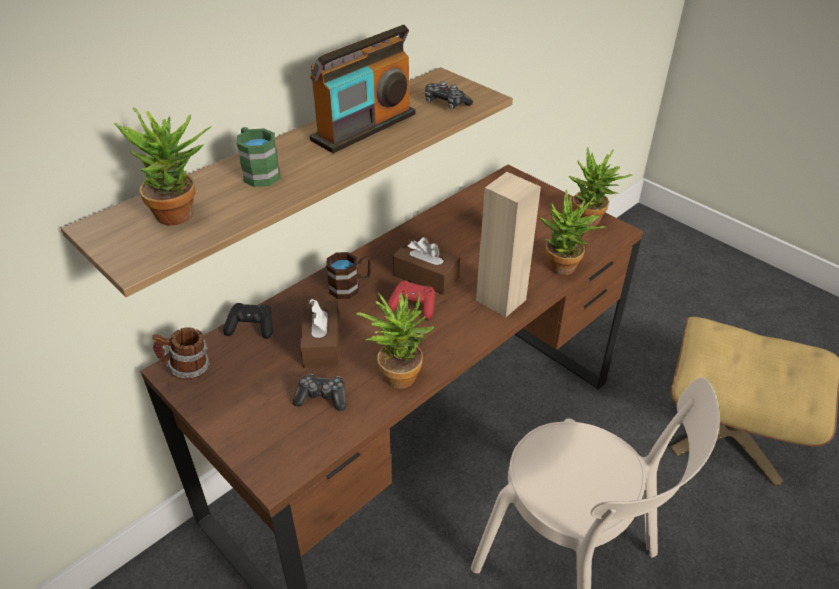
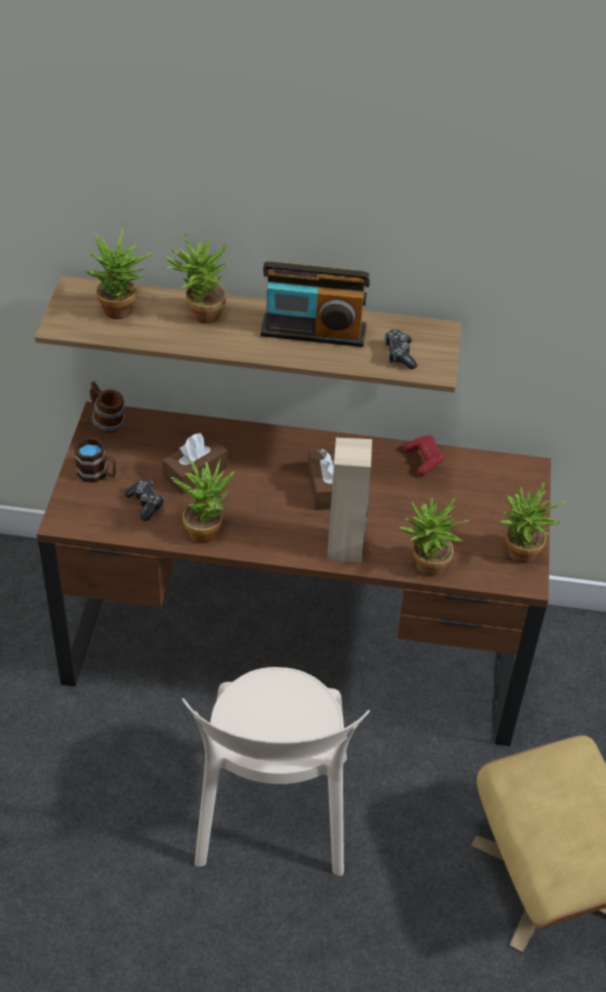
camera: 50 degrees right, 5 degrees up
black game controller [223,303,273,339] -> none
green mug [236,127,280,187] -> potted plant [165,234,228,324]
brown mug [326,252,371,299] -> brown mug moved to [74,437,116,483]
red game controller [387,281,435,320] -> red game controller moved to [404,435,444,476]

